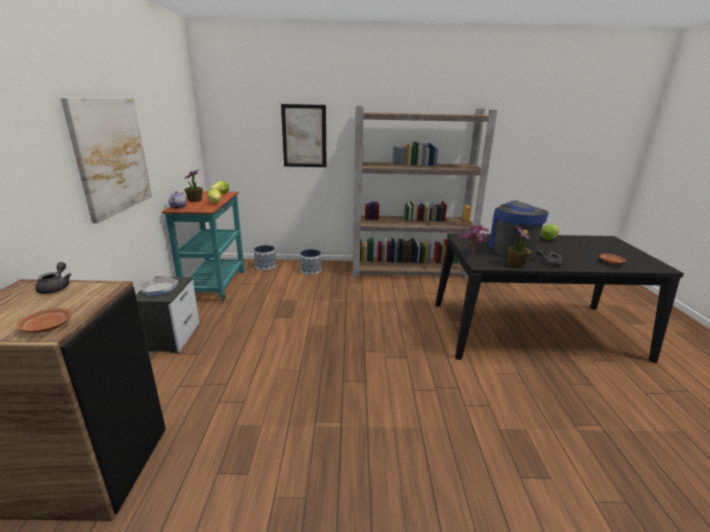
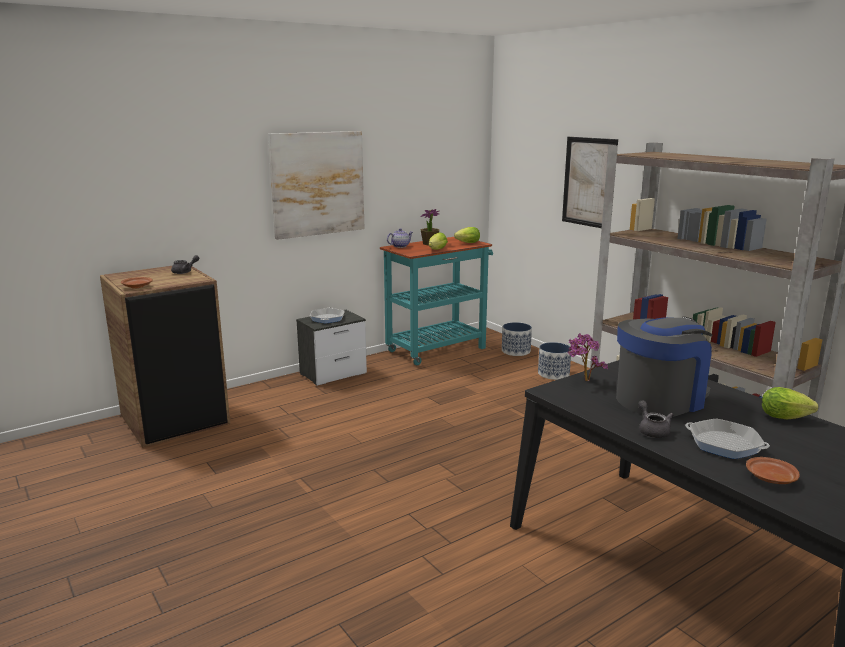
camera: 55 degrees right, 5 degrees down
potted plant [507,224,532,268] -> none
none -> frying pan [685,418,770,459]

